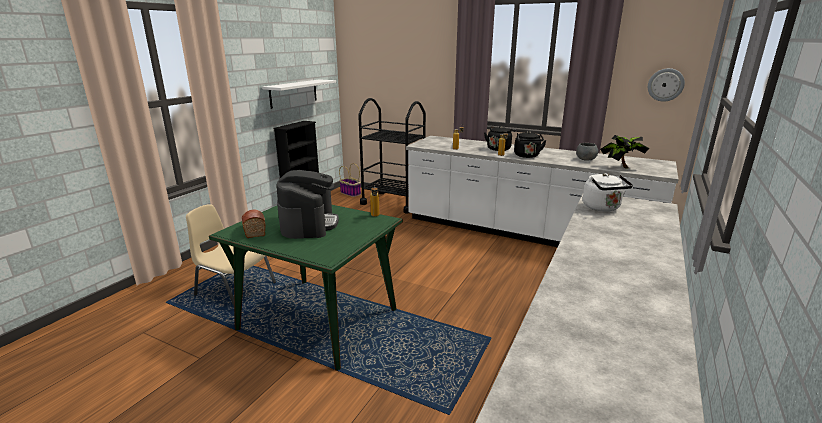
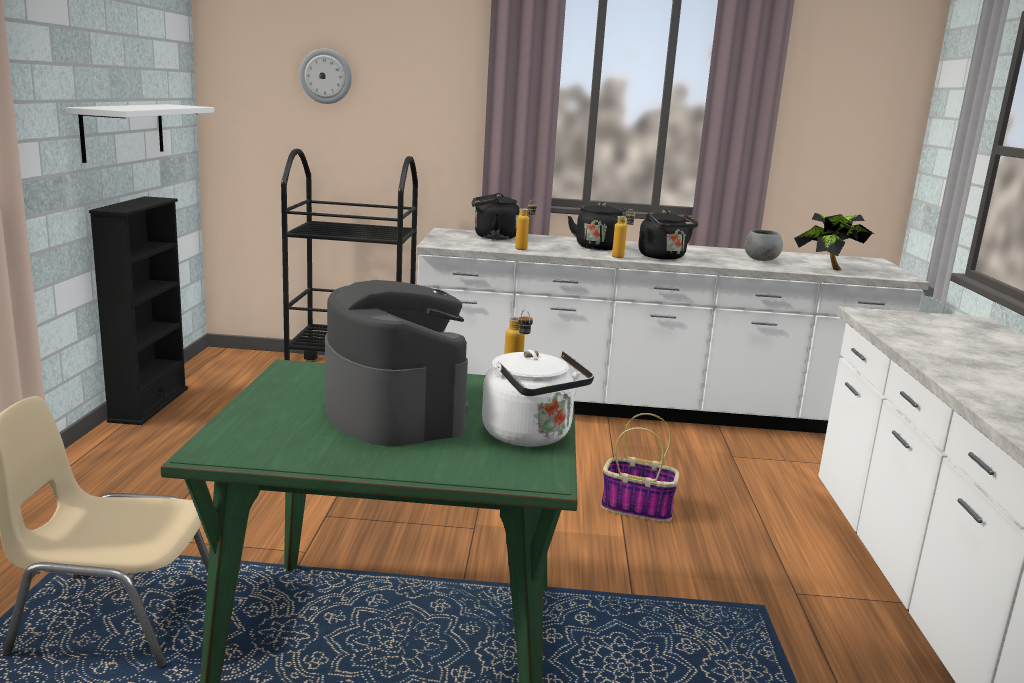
camera: 25 degrees left, 5 degrees down
bread [242,210,266,238] -> none
basket [339,163,361,197] -> basket moved to [601,413,679,522]
white kettle [583,173,633,212] -> white kettle moved to [482,350,594,447]
wall clock [648,68,685,102] -> wall clock moved to [300,48,352,104]
none -> black kettle [471,193,520,240]

